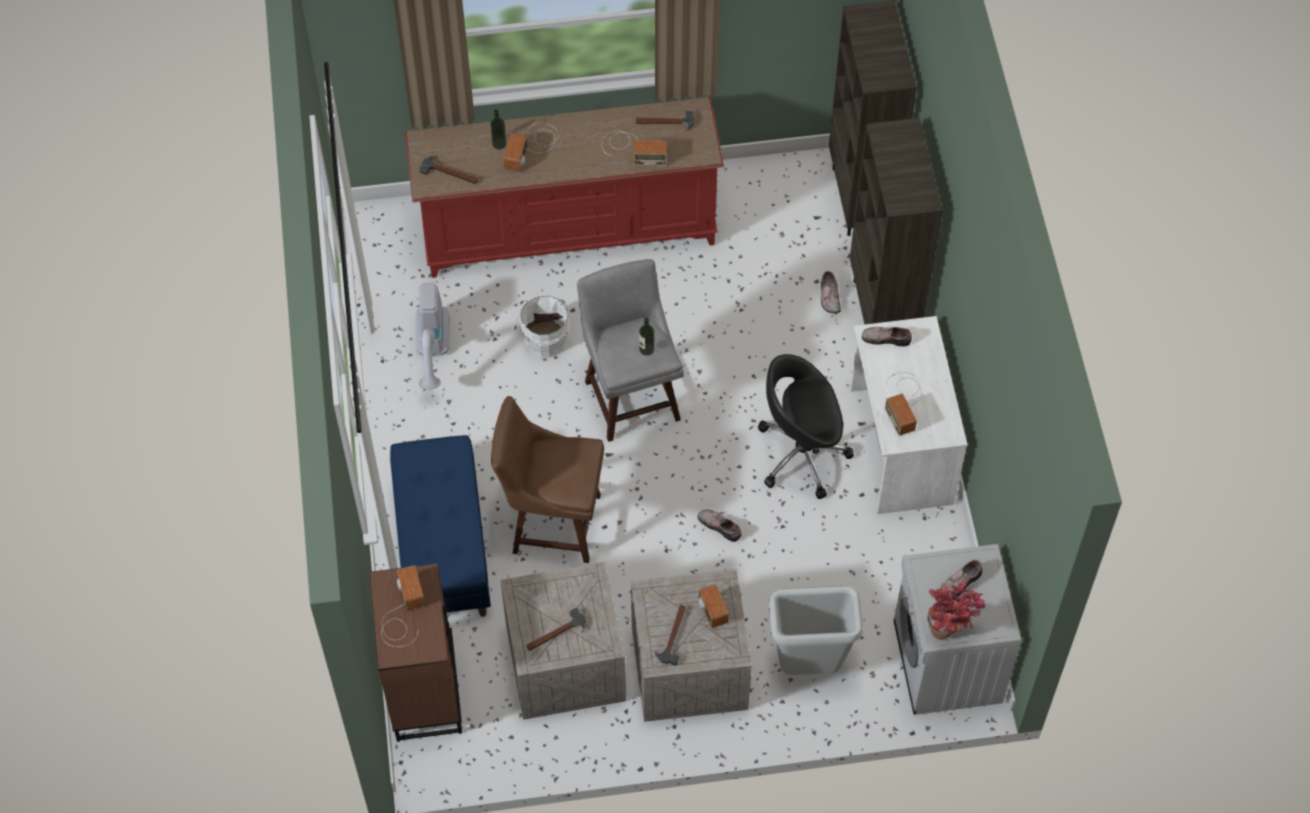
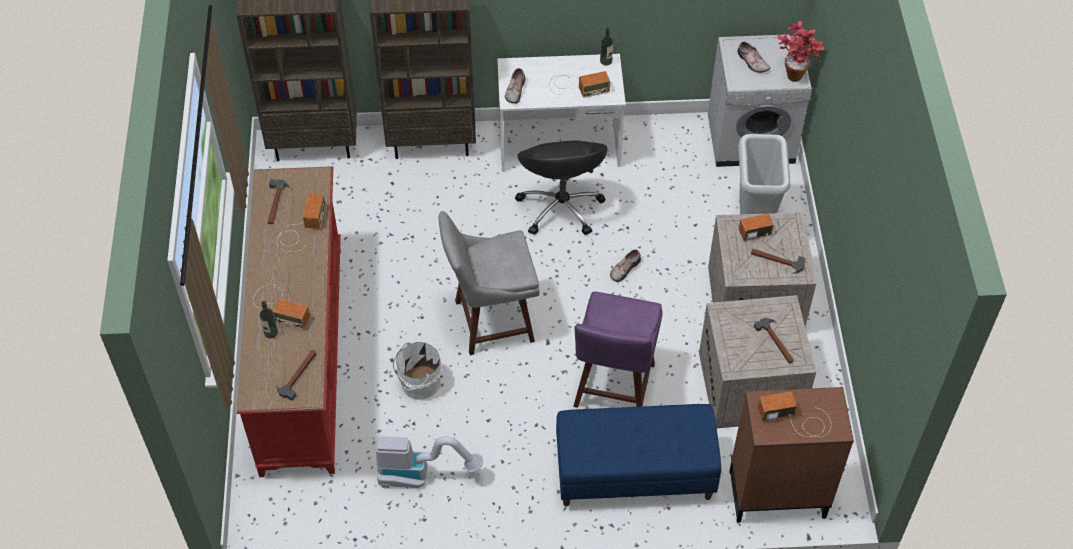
camera: 85 degrees left, 5 degrees down
brown stool [491,396,604,563] -> purple stool [573,292,663,408]
bottle [639,317,654,356] -> bottle moved to [600,28,613,66]
shoe [821,271,841,313] -> none

